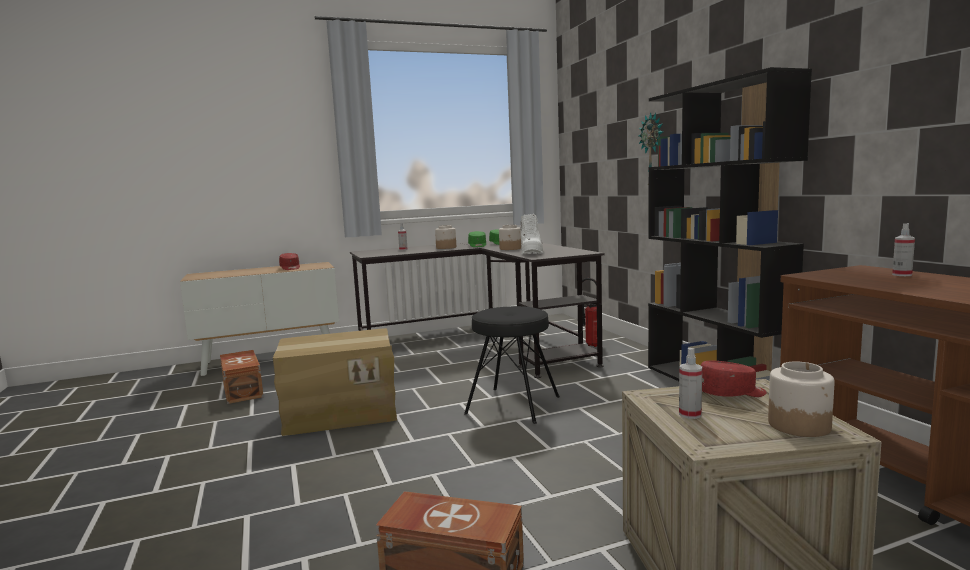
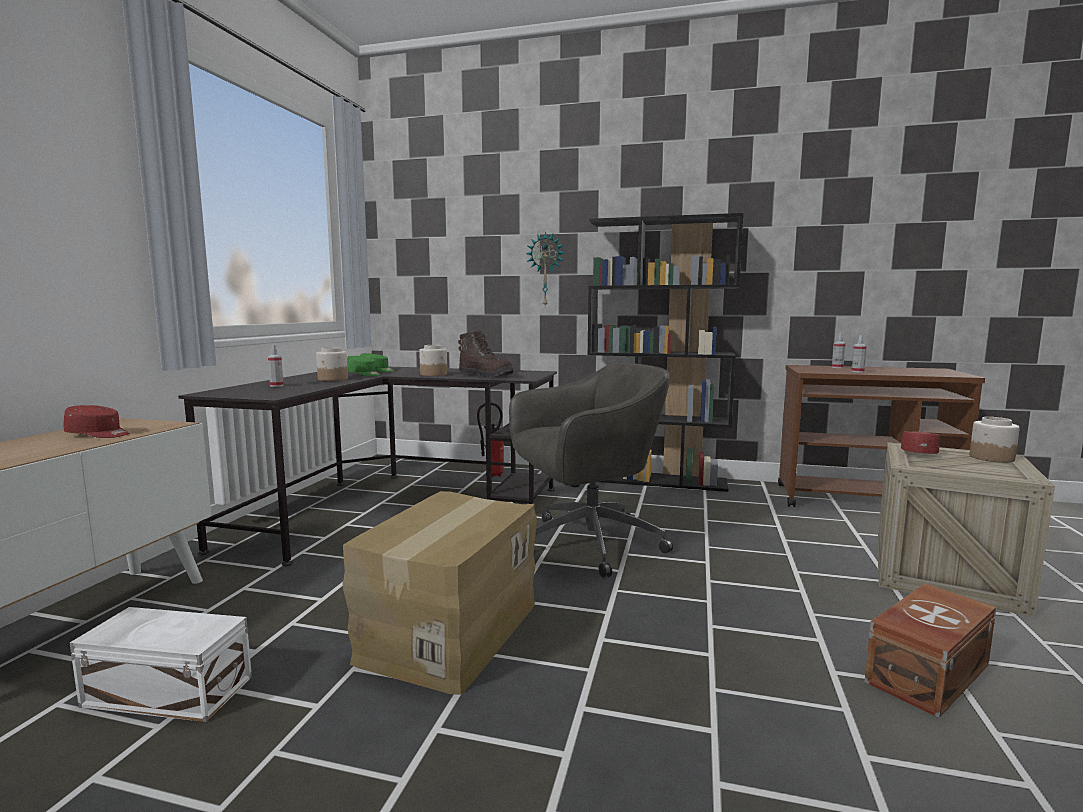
camera: 55 degrees left, 0 degrees up
brown storage box [220,350,264,404] -> white storage box [70,607,252,722]
black stool [464,306,560,424] -> grey office chair [509,363,673,578]
white boot [520,214,543,254] -> brown boot [458,331,514,378]
spray bottle [679,348,702,419] -> spray bottle moved to [851,335,867,372]

